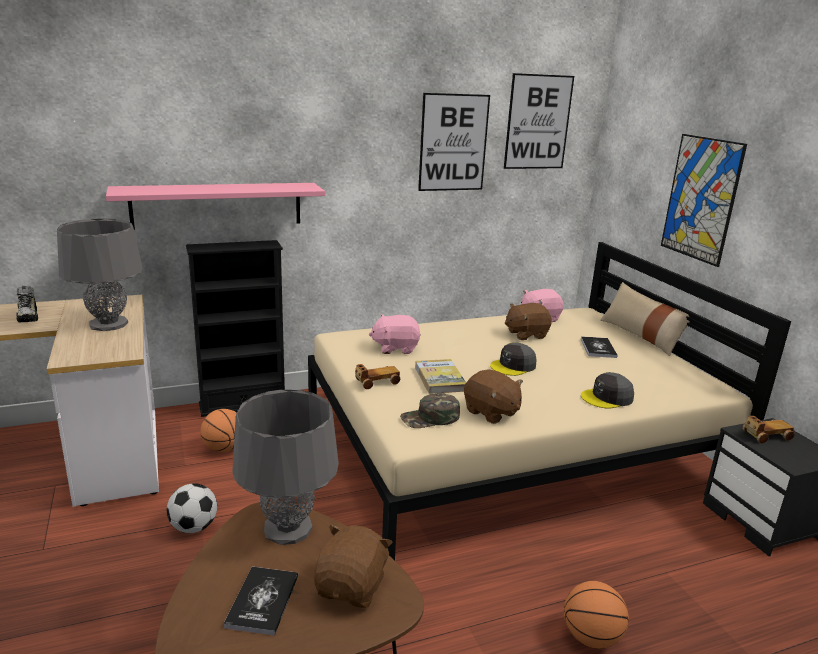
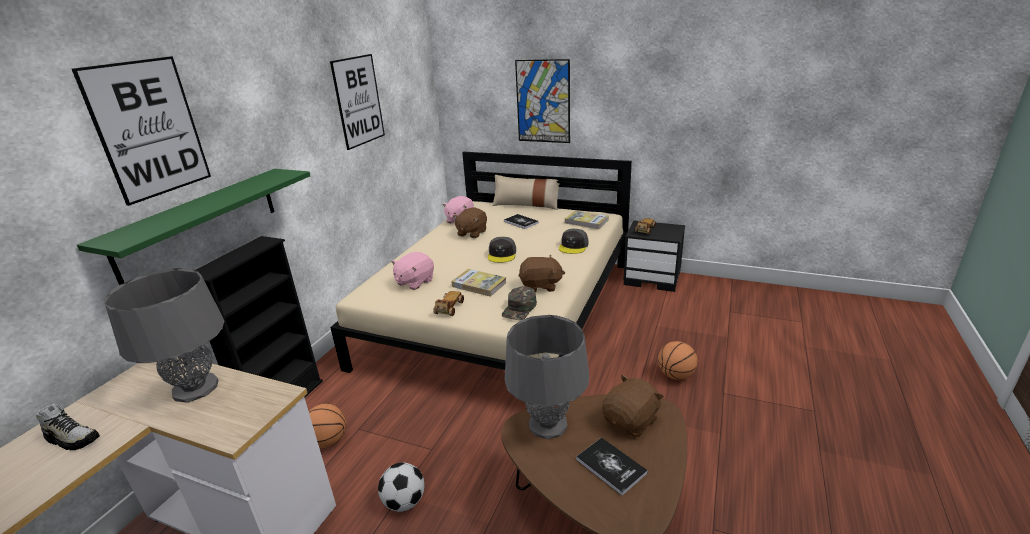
camera: 45 degrees left, 5 degrees up
pink shelf [106,183,325,230] -> green shelf [77,169,310,285]
brown plush toy [314,525,393,608] -> brown plush toy turned 75 degrees clockwise [602,375,664,437]
picture [504,73,574,169] -> picture moved to [72,56,211,206]
none -> book [565,211,609,229]

